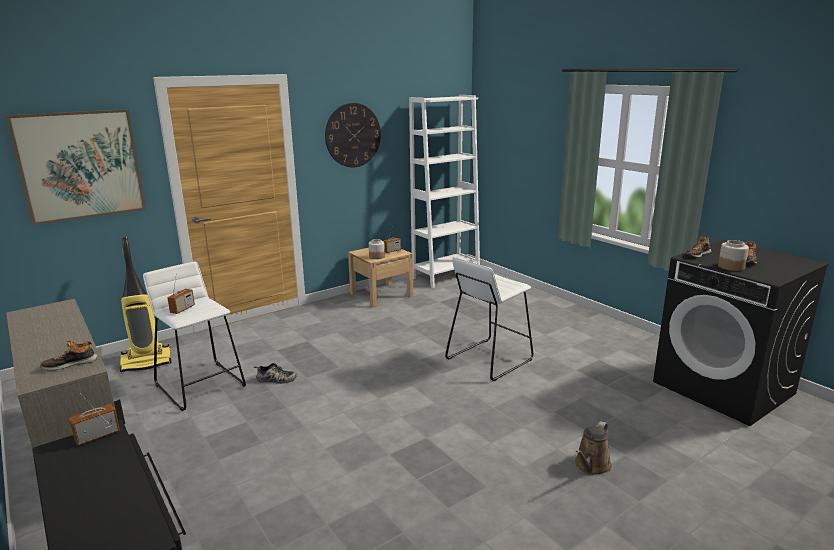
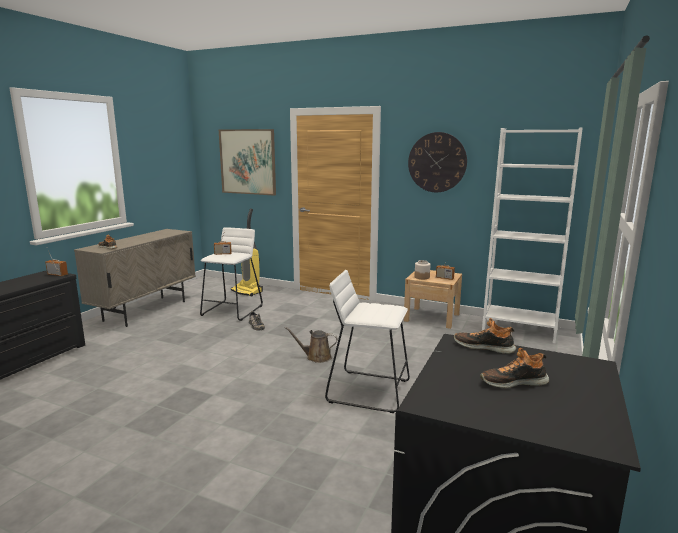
camera: 60 degrees right, 5 degrees down
brown watering can [575,421,612,475] -> brown watering can moved to [285,327,338,363]
jar [718,240,749,271] -> none

